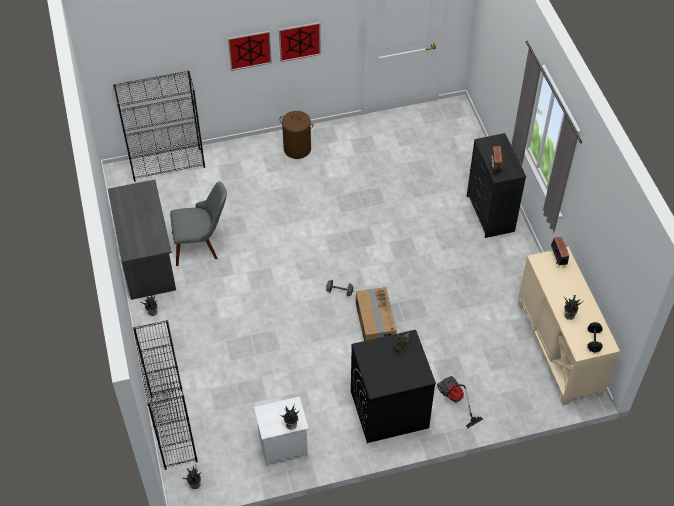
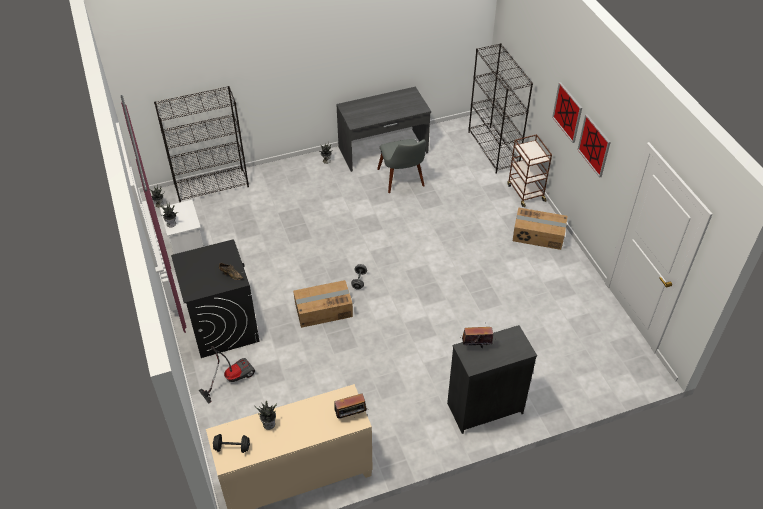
camera: 85 degrees right, 5 degrees down
brown laundry basket [279,111,314,159] -> cardboard box [513,207,568,250]
none -> brown cart [507,134,552,207]

